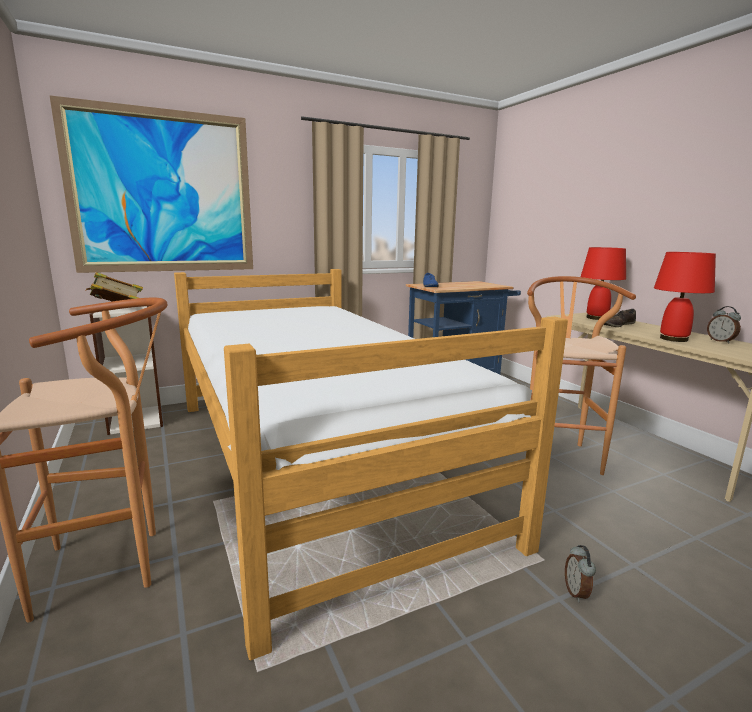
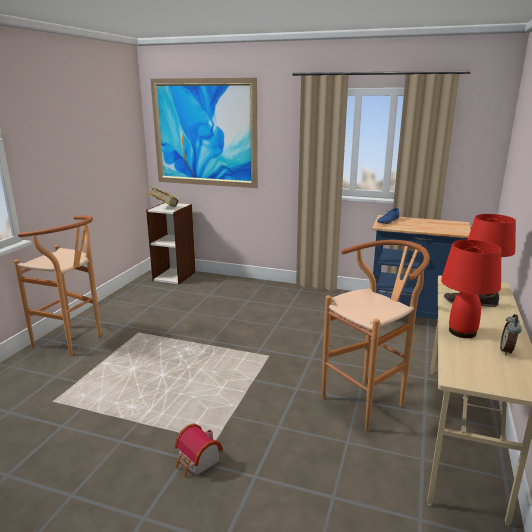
camera: 45 degrees right, 5 degrees up
bed [174,269,568,661] -> none
alarm clock [565,545,596,602] -> toy house [175,424,223,477]

